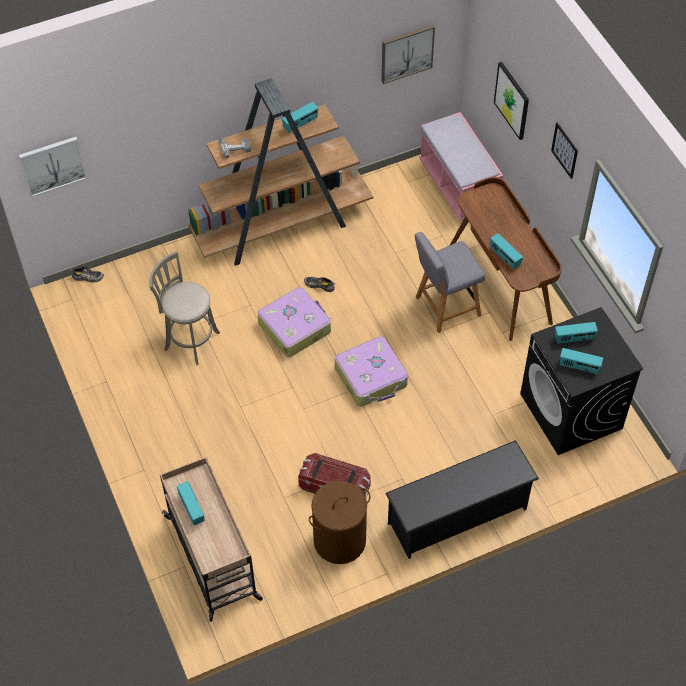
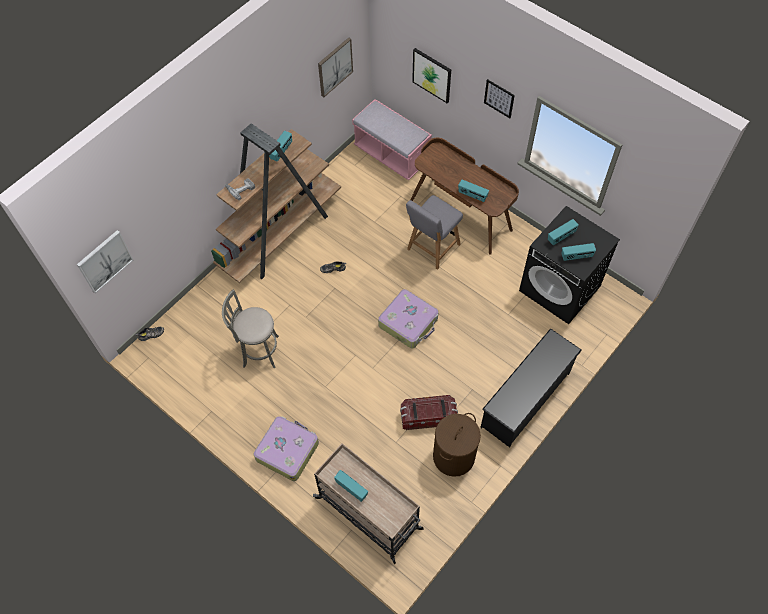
camera: 25 degrees left, 5 degrees up
suitcase [258,287,331,357] -> suitcase moved to [254,416,319,481]

